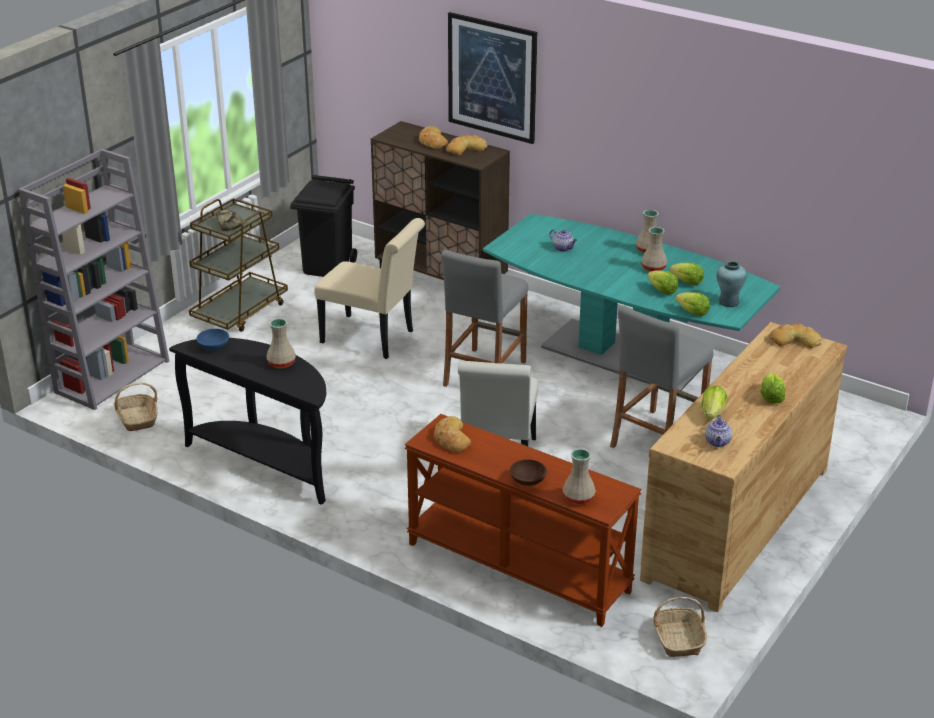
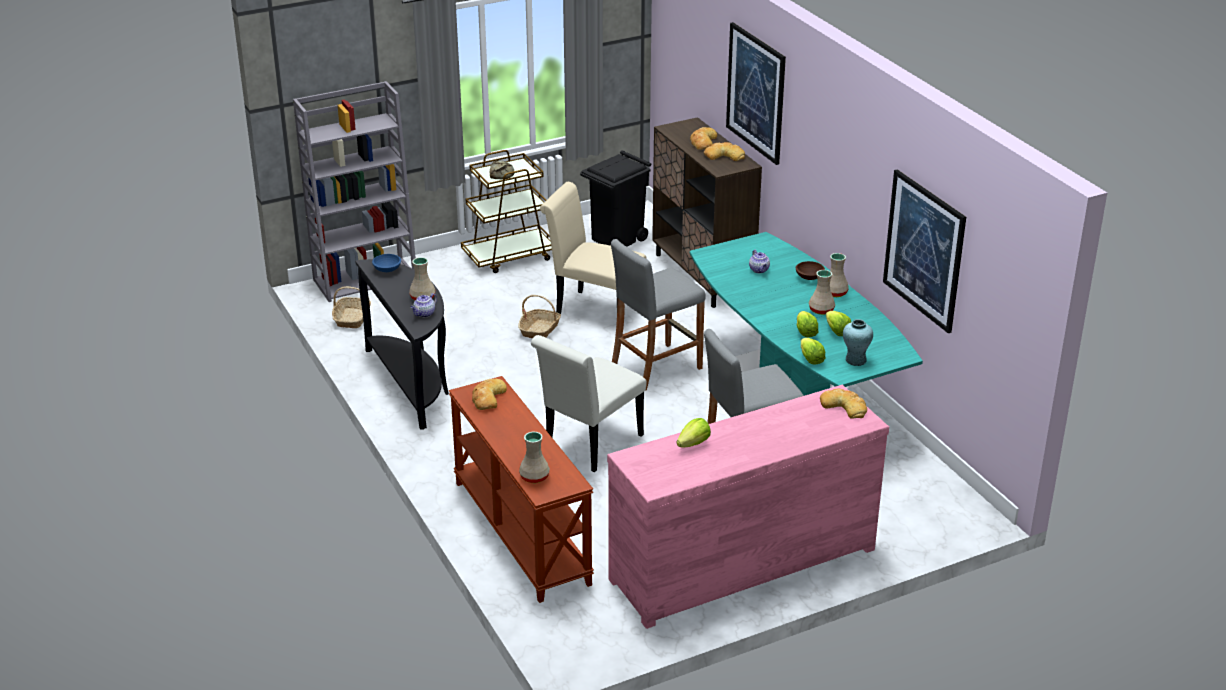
camera: 30 degrees right, 0 degrees up
beige chair [314,218,425,359] -> beige chair turned 150 degrees clockwise [540,182,646,314]
brown bowl [510,459,547,486] -> brown bowl moved to [796,261,825,280]
brown dresser [640,322,847,612] -> pink dresser [607,385,889,629]
basket [653,597,707,657] -> basket moved to [518,295,561,339]
teapot [705,415,732,447] -> teapot moved to [411,293,437,317]
lettuce [760,372,785,404] -> none
none -> picture [883,169,966,333]

